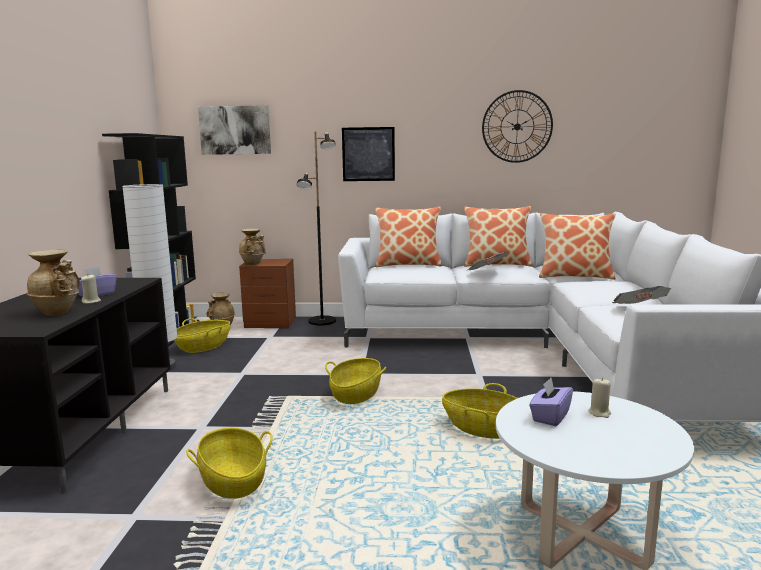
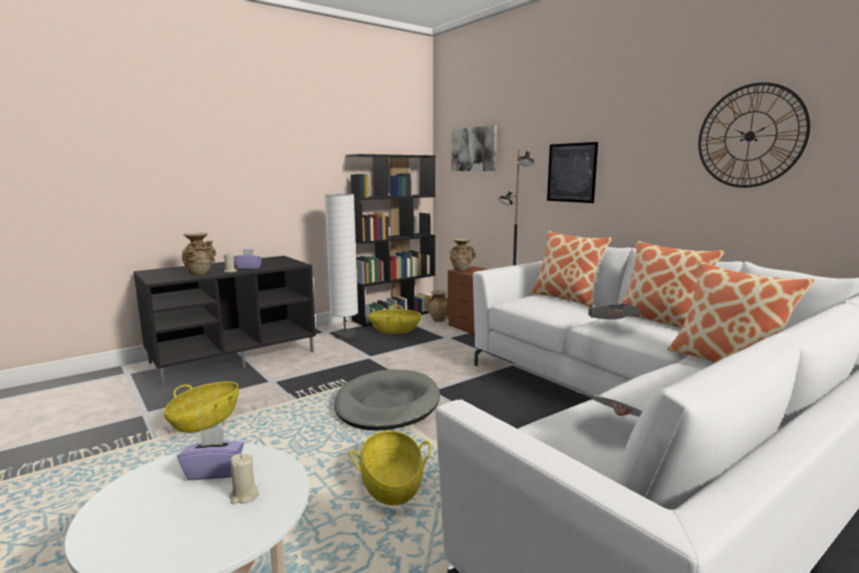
camera: 50 degrees right, 0 degrees up
basket [325,358,386,404] -> grey dog bed [334,369,440,431]

